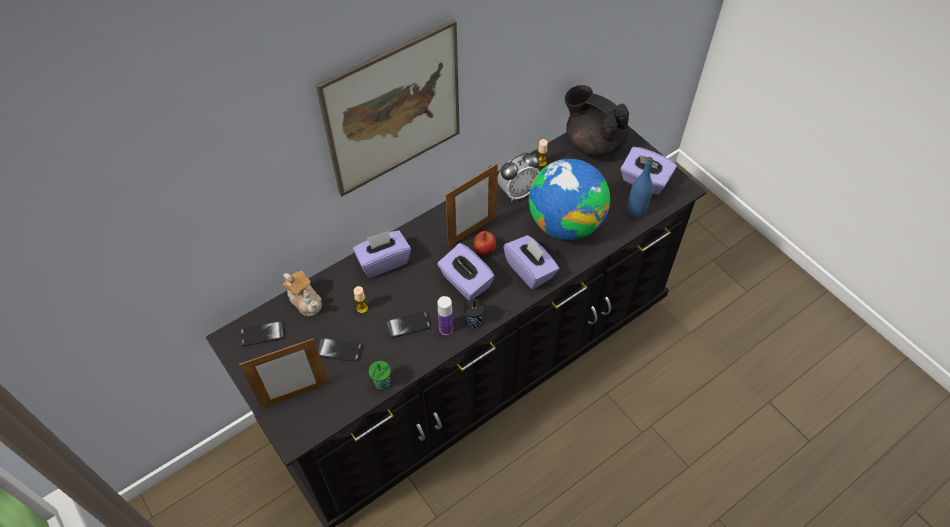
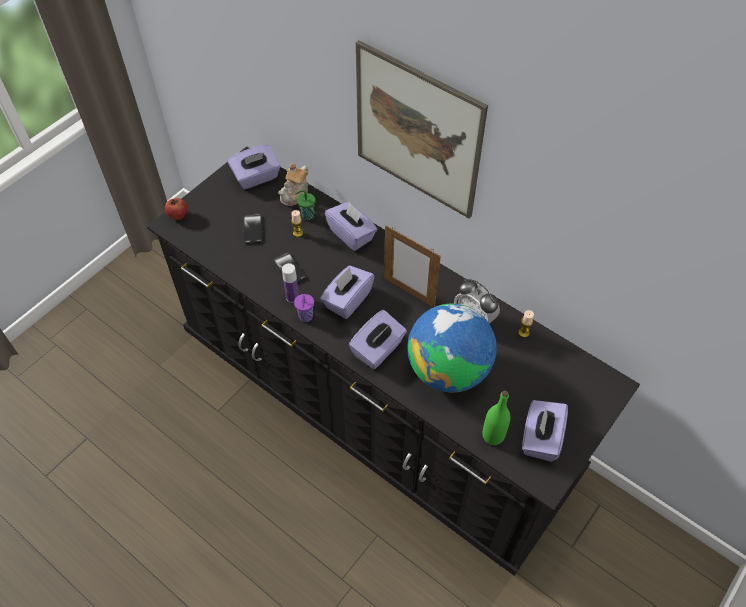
camera: 75 degrees right, 0 degrees up
picture frame [239,338,329,408] -> none
phone [240,321,284,346] -> purple tissue box [228,145,280,189]
green cup [369,361,391,390] -> green cup moved to [295,190,316,220]
black cup [464,299,487,328] -> purple cup [294,294,314,322]
apple [474,231,496,255] -> apple moved to [165,198,187,220]
black teapot [565,85,629,157] -> none
blue bottle [627,157,653,217] -> green bottle [483,390,511,445]

